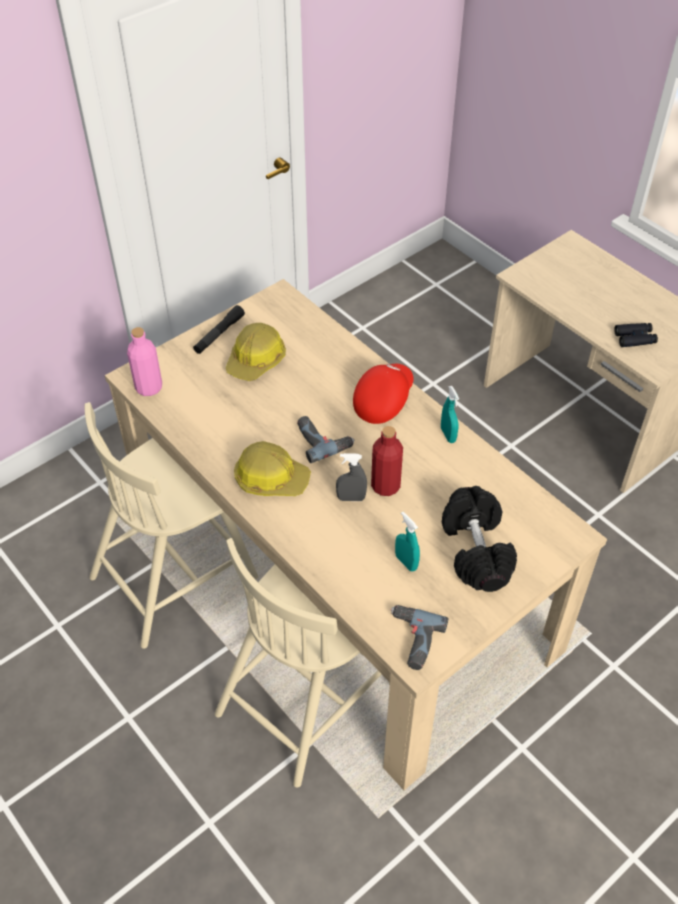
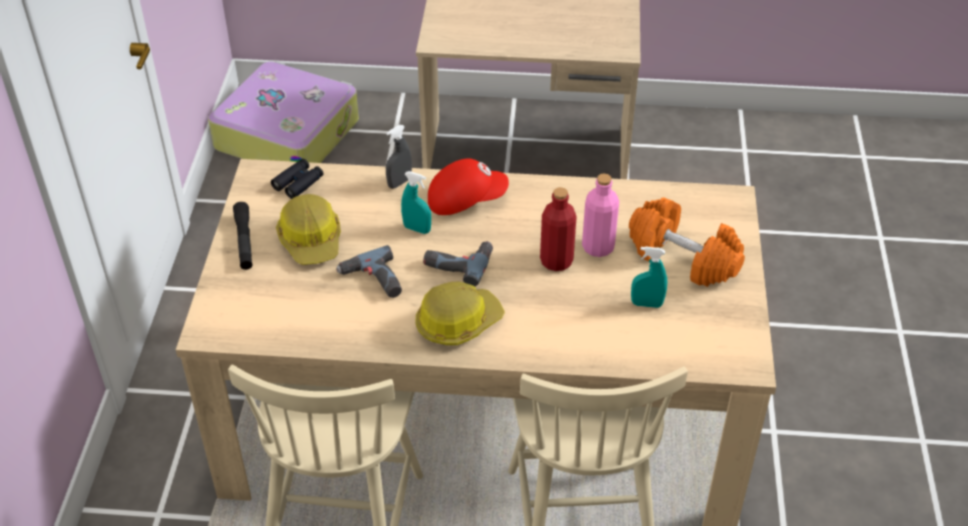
camera: 45 degrees left, 5 degrees down
pink bottle [127,327,162,396] -> pink bottle moved to [582,174,619,257]
grey spray bottle [336,453,367,501] -> grey spray bottle moved to [386,125,412,189]
red cap [353,364,414,424] -> red cap turned 90 degrees clockwise [428,158,509,215]
power drill [390,605,449,670] -> power drill moved to [336,245,402,298]
turquoise spray bottle [441,386,459,443] -> turquoise spray bottle moved to [401,171,431,234]
black dumbbell [442,486,517,592] -> orange dumbbell [629,197,745,287]
black binoculars [614,323,658,347] -> black binoculars moved to [271,159,323,199]
none -> suitcase [208,61,359,163]

